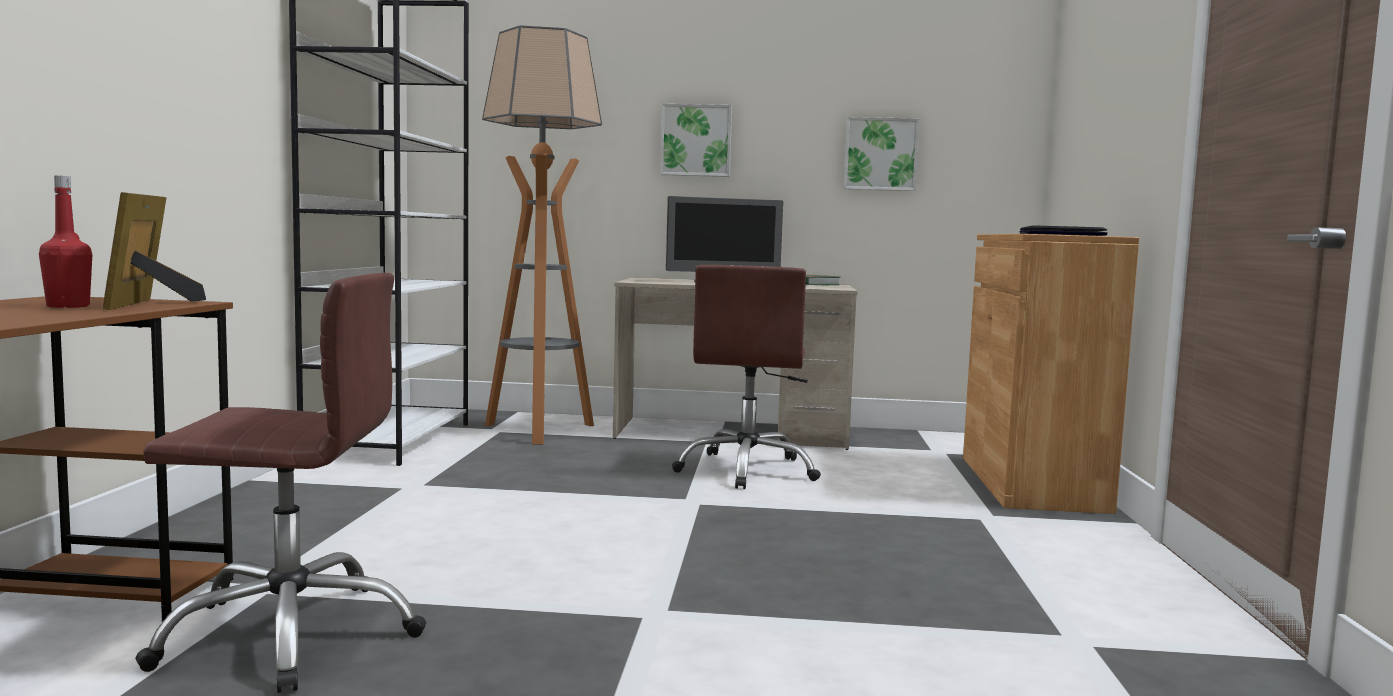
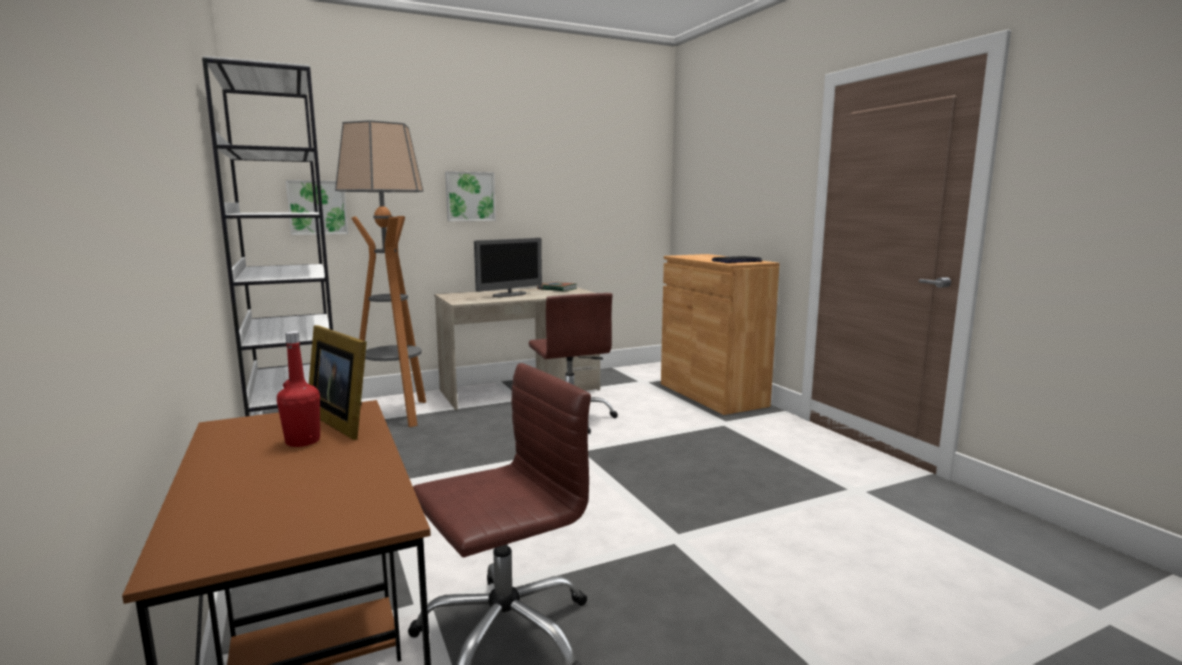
camera: 30 degrees left, 5 degrees up
picture [844,117,919,191] -> picture moved to [286,180,348,235]

